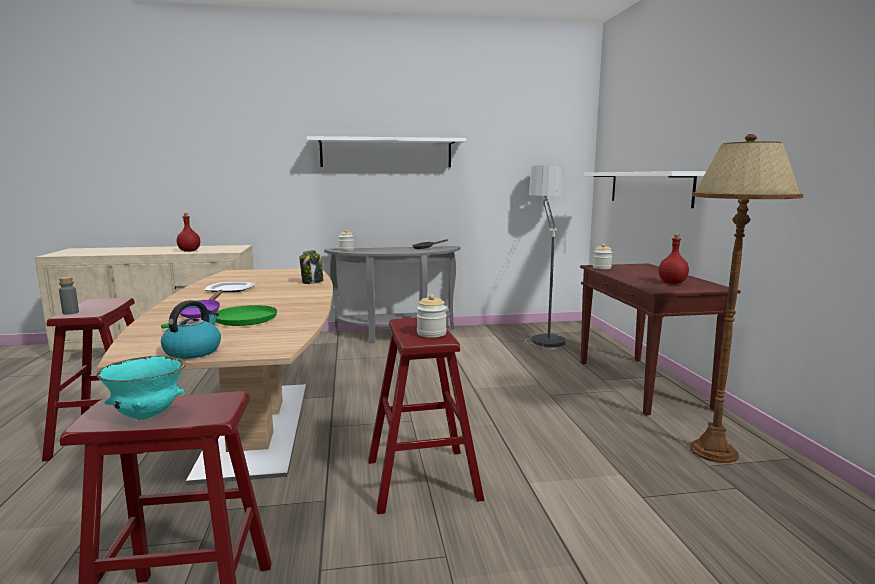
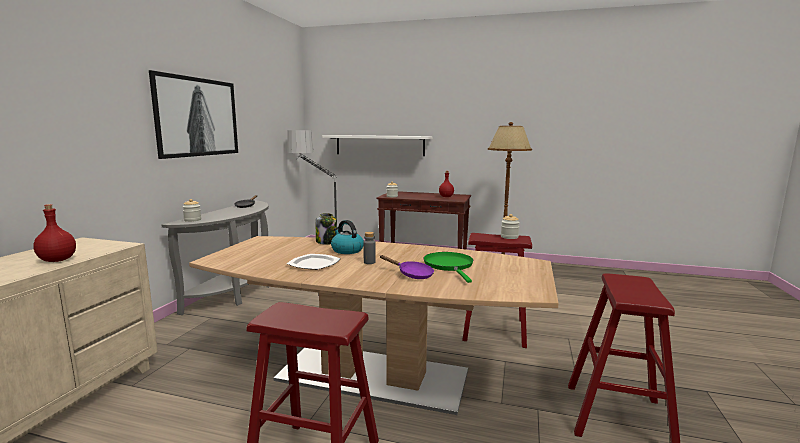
camera: 65 degrees left, 0 degrees up
grey bottle [59,277,79,314] -> grey bottle moved to [363,232,376,264]
turquoise bowl [97,356,186,420] -> none
kettle [161,300,221,359] -> kettle moved to [331,220,364,254]
white shelf [306,136,466,167] -> picture [149,70,238,159]

